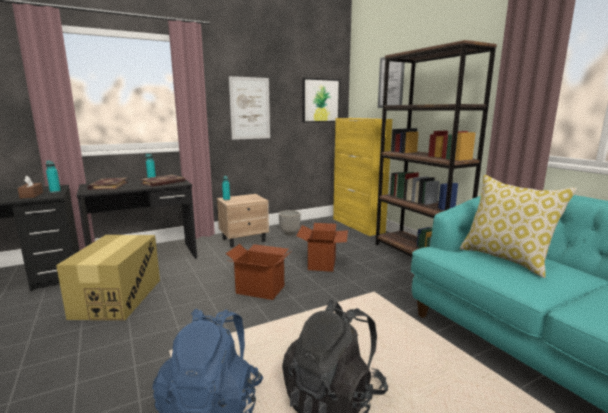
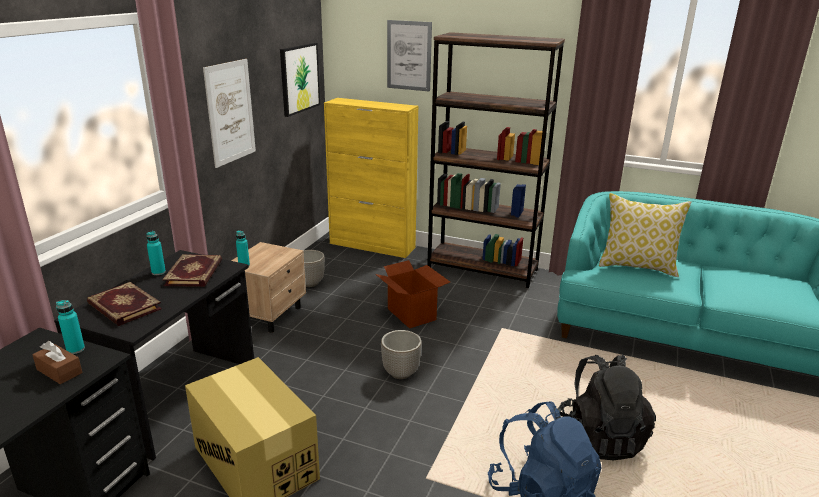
camera: 40 degrees left, 10 degrees up
cardboard box [226,244,292,300] -> planter [381,330,422,379]

